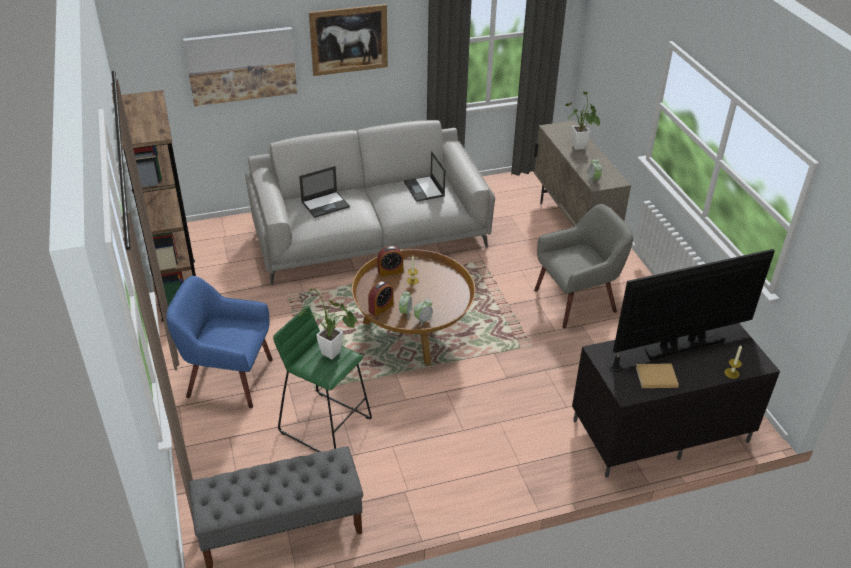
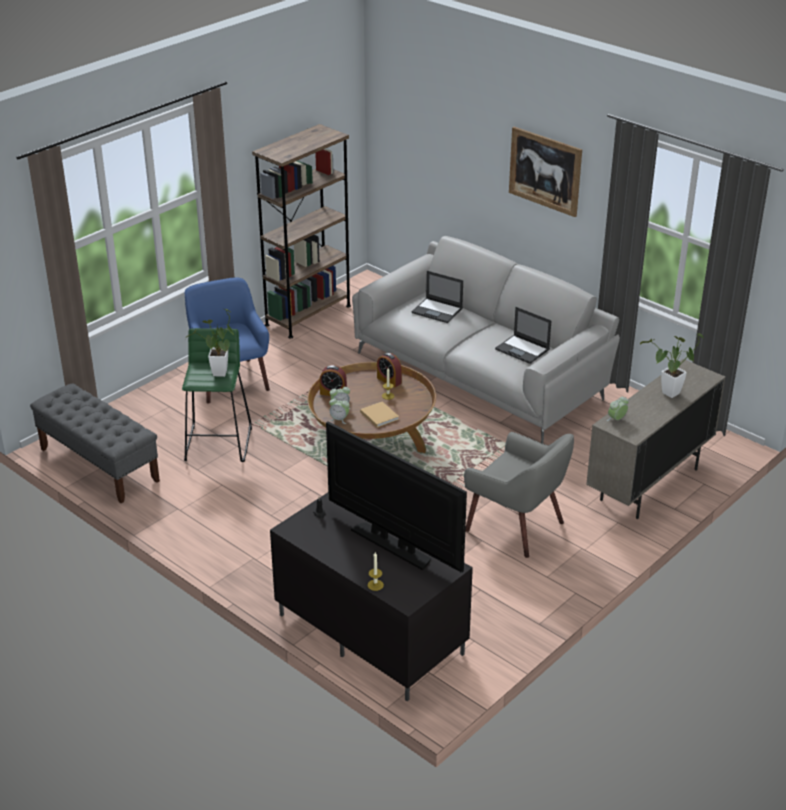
camera: 60 degrees right, 5 degrees down
picture [183,27,297,106] -> none
laptop [404,151,445,202] -> laptop turned 90 degrees counterclockwise [495,307,552,364]
beige book [636,363,679,388] -> beige book moved to [360,402,399,428]

